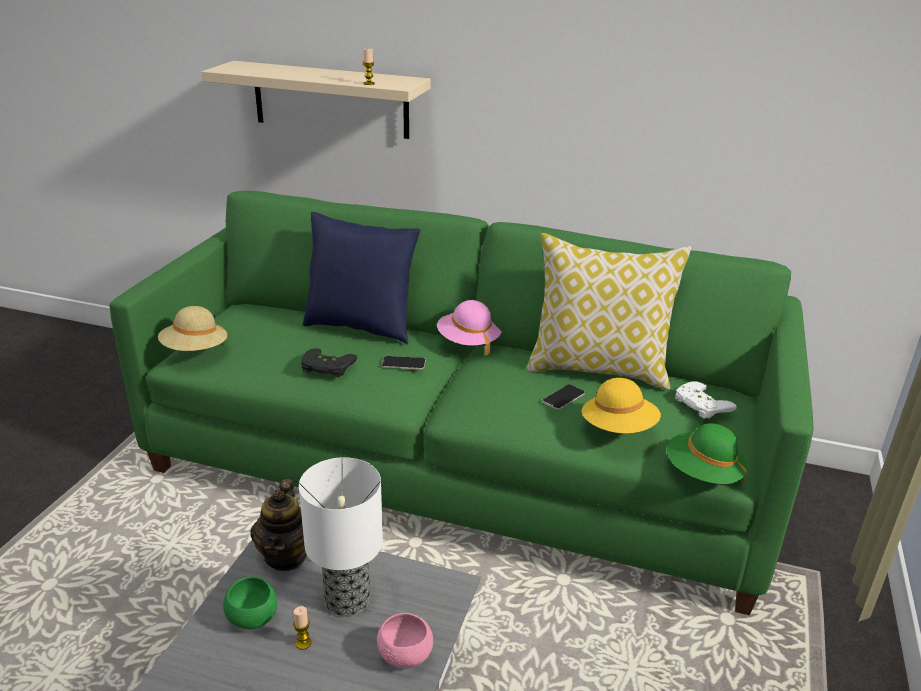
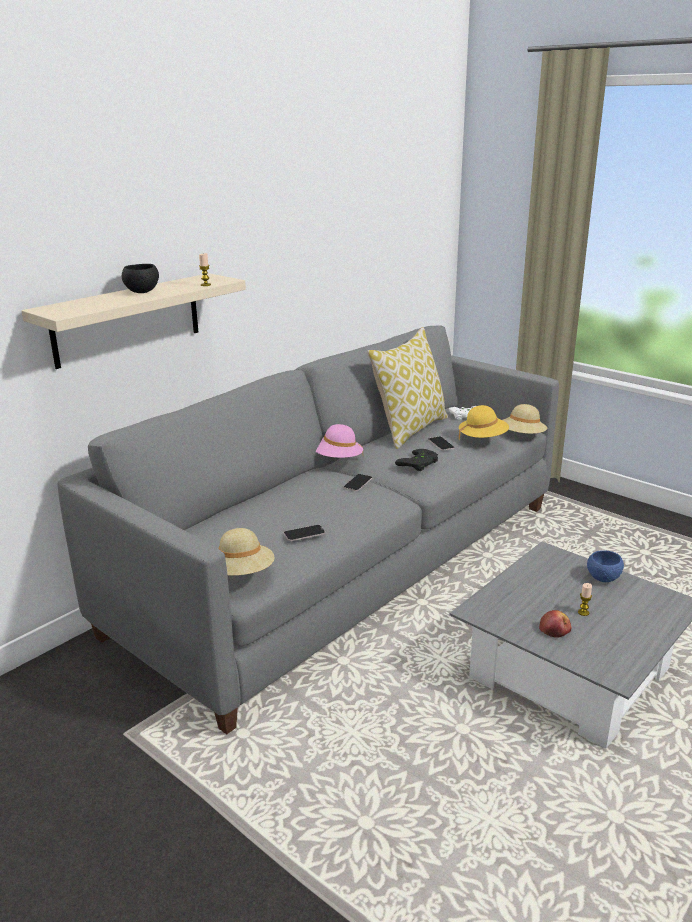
camera: 65 degrees left, 5 degrees down
green sofa [109,191,814,615] -> grey sofa [57,325,559,734]
green bowl [223,576,277,629] -> apple [539,610,571,638]
teapot [250,479,307,571] -> none
table lamp [299,457,383,616] -> none
black game controller [301,349,357,378] -> black game controller moved to [395,449,438,471]
blue pillow [303,212,421,344] -> none
pink bowl [377,613,433,668] -> blue bowl [587,550,624,582]
green hat [667,423,747,486] -> beige hat [503,404,547,434]
none -> black bowl [122,264,159,293]
none -> phone [284,525,325,541]

